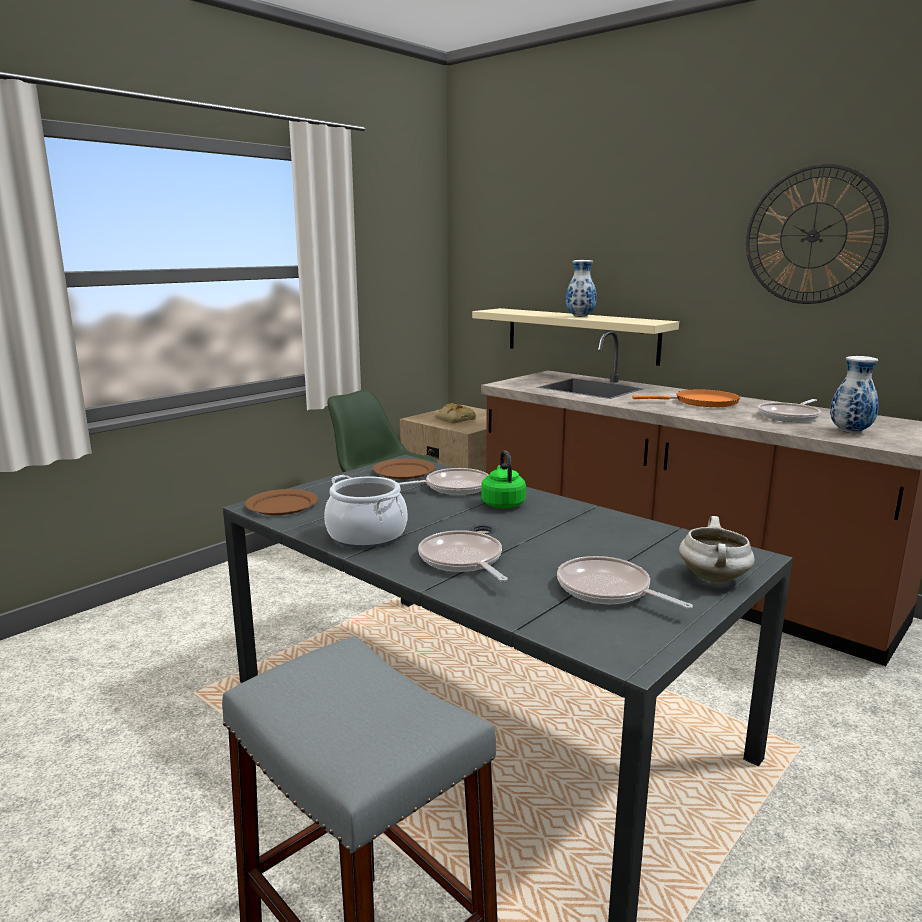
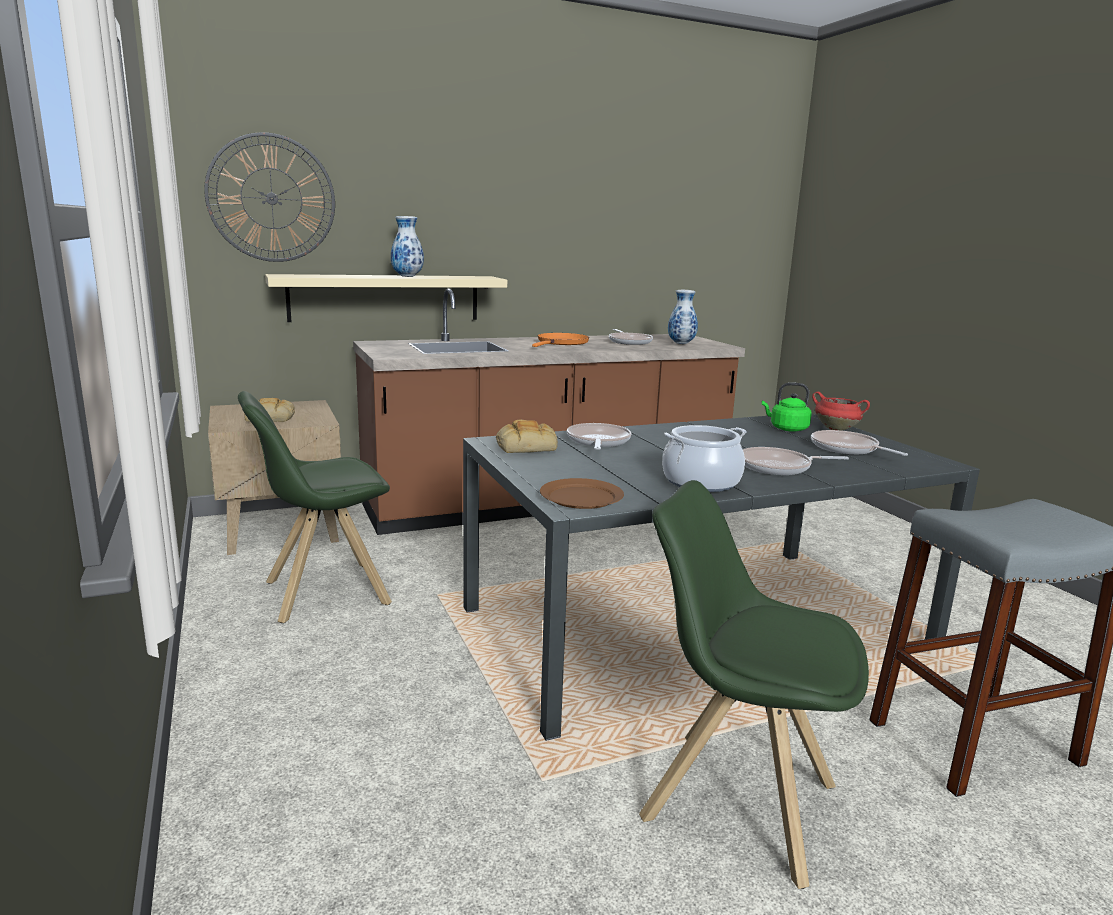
camera: 65 degrees left, 0 degrees up
brown plate [373,459,435,479] -> bread [496,420,558,453]
green kettle [481,450,526,508] -> green kettle moved to [762,383,812,432]
frying pan [557,556,693,609] -> frying pan turned 75 degrees clockwise [811,430,908,456]
white cooking pot [679,516,755,583] -> red cooking pot [812,391,870,431]
wall clock [746,164,889,304] -> wall clock moved to [204,132,335,262]
none -> green chair [639,480,869,889]

